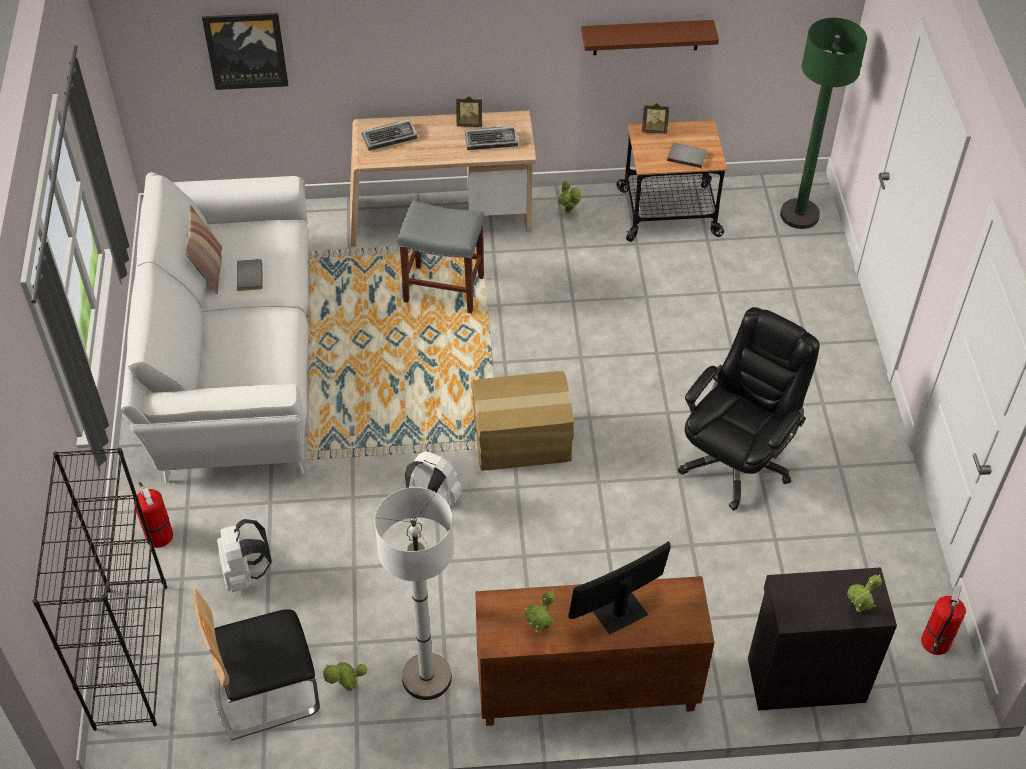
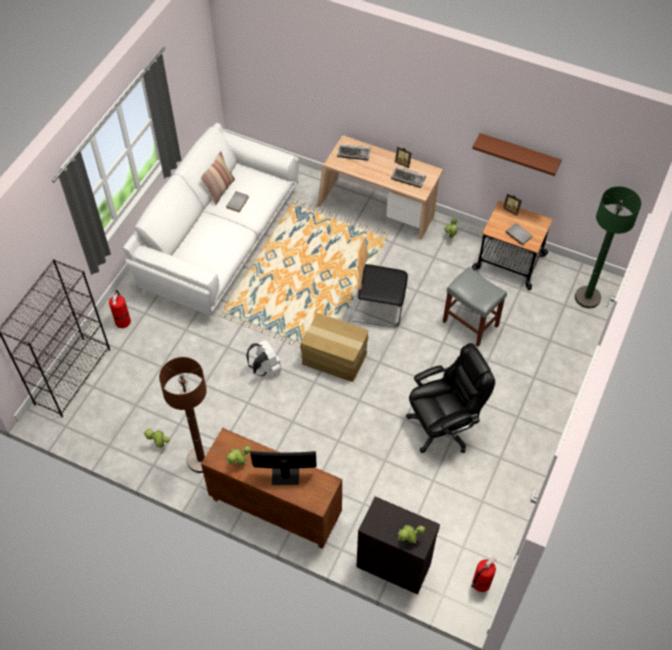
camera: 30 degrees right, 5 degrees up
chair [193,588,320,740] -> chair moved to [352,237,408,327]
picture [202,13,288,90] -> none
white backpack [217,519,272,592] -> none
white floor lamp [375,487,454,700] -> brown floor lamp [159,357,210,473]
grey stool [398,201,484,313] -> grey stool moved to [443,267,507,347]

